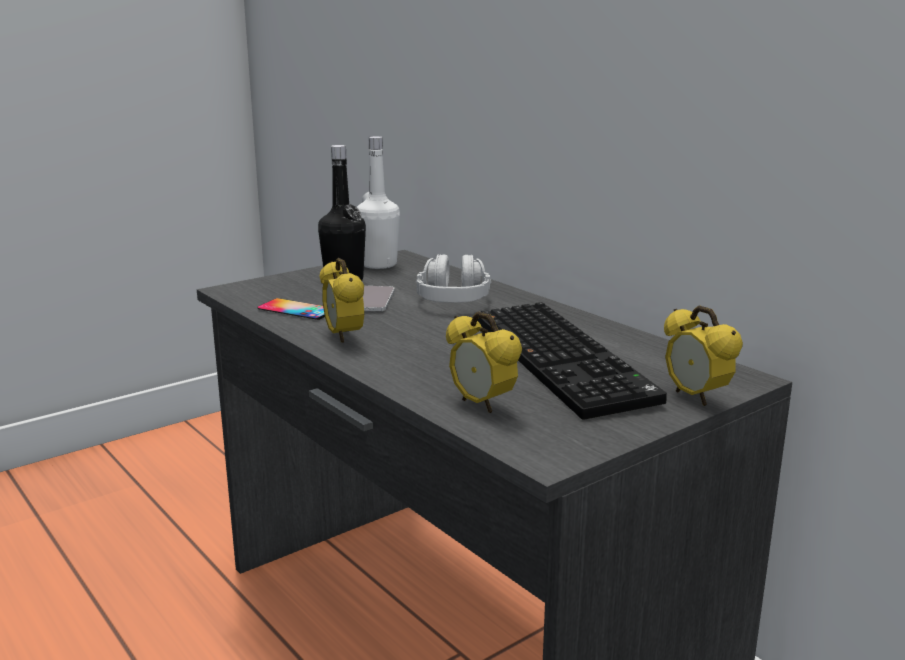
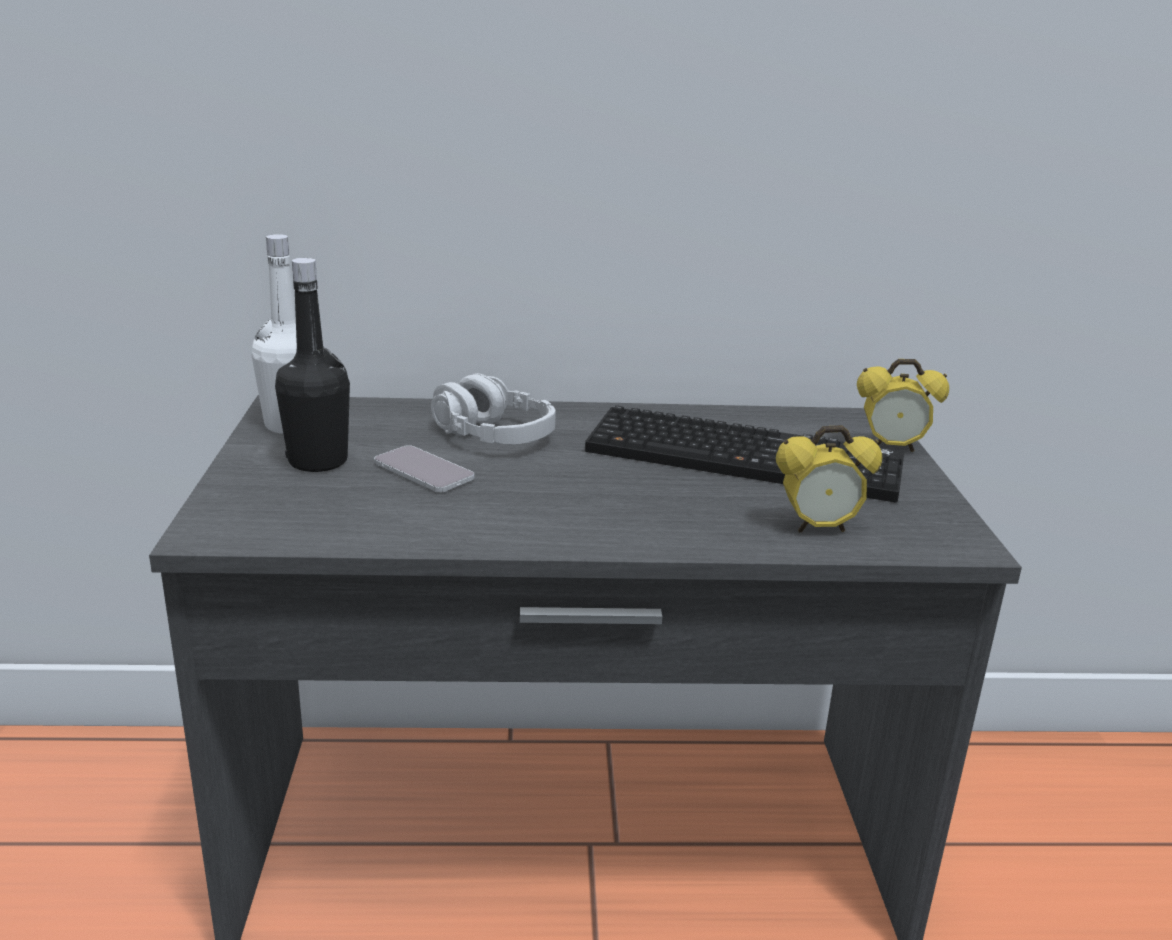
camera: 55 degrees left, 5 degrees up
phone [258,298,325,320] -> none
alarm clock [320,258,364,343] -> none

